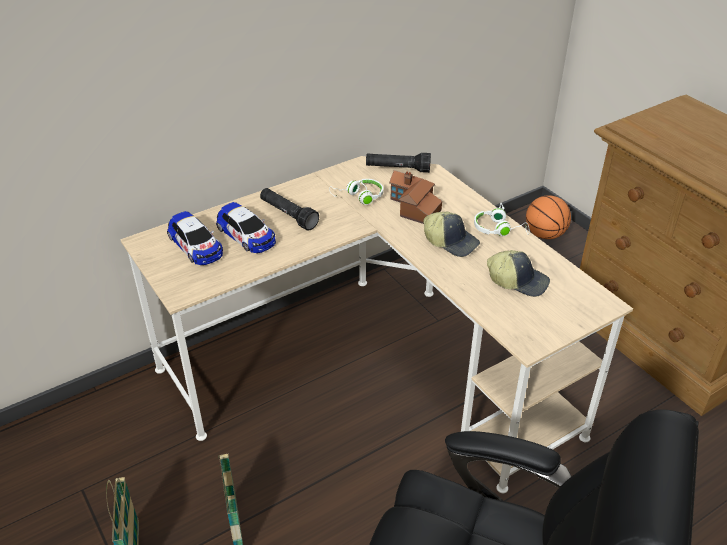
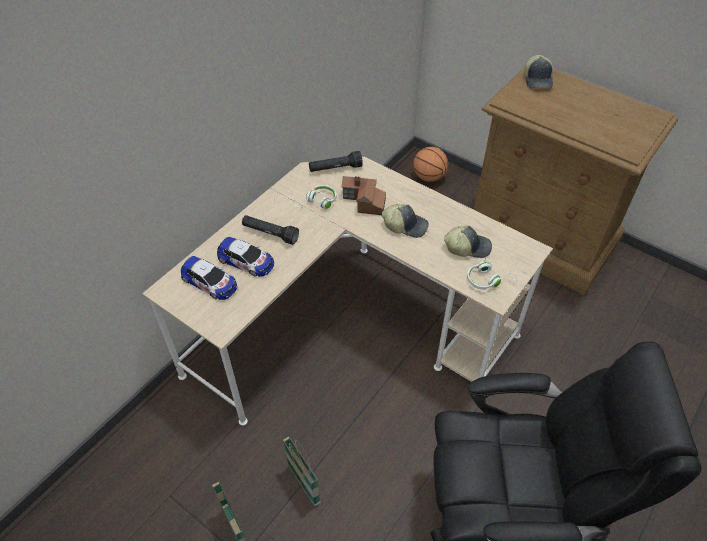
camera: 20 degrees left, 10 degrees up
white headphones [474,203,529,236] -> white headphones moved to [467,258,517,290]
none -> cap [524,55,553,89]

